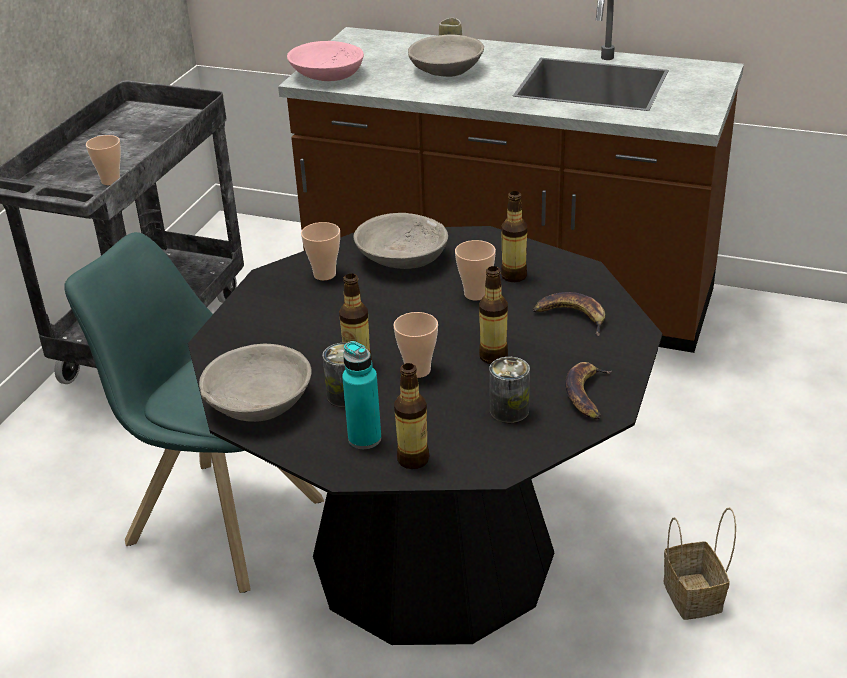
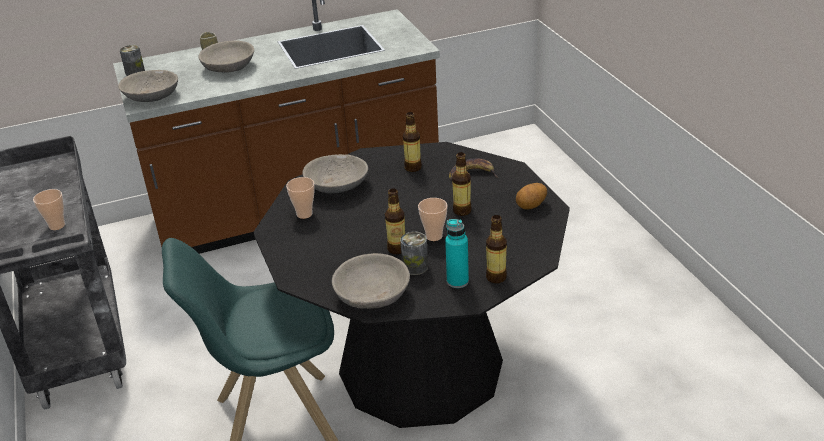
camera: 40 degrees left, 0 degrees up
pink bowl [287,41,364,81] -> grey bowl [118,70,178,102]
cup [455,240,496,301] -> none
can [489,357,530,423] -> can moved to [120,45,145,76]
banana [565,362,611,419] -> potato [516,183,547,209]
basket [663,507,736,620] -> none

